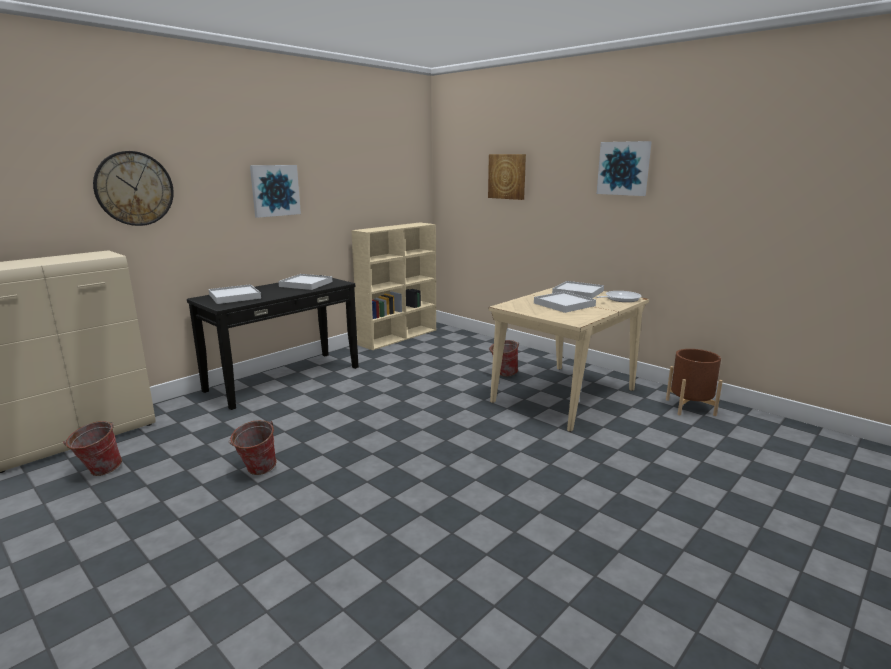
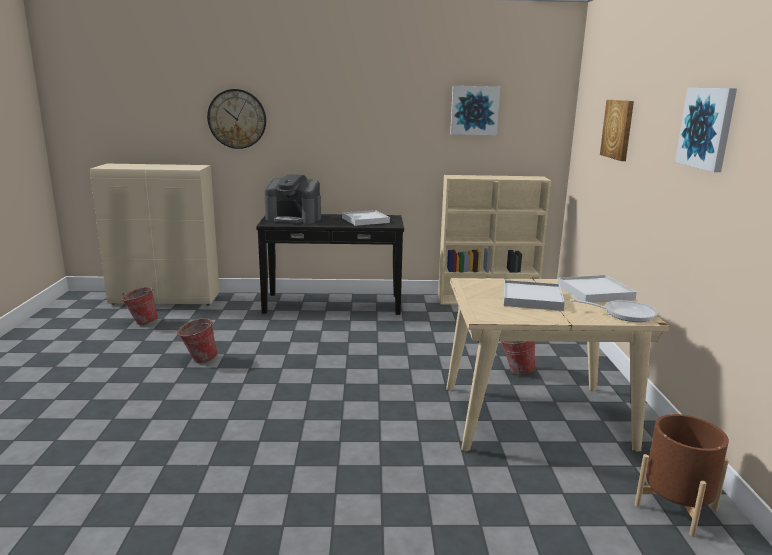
camera: 45 degrees right, 0 degrees up
white tray [209,284,261,304] -> coffee machine [264,174,321,224]
picture [250,165,301,218] -> picture moved to [450,86,501,135]

